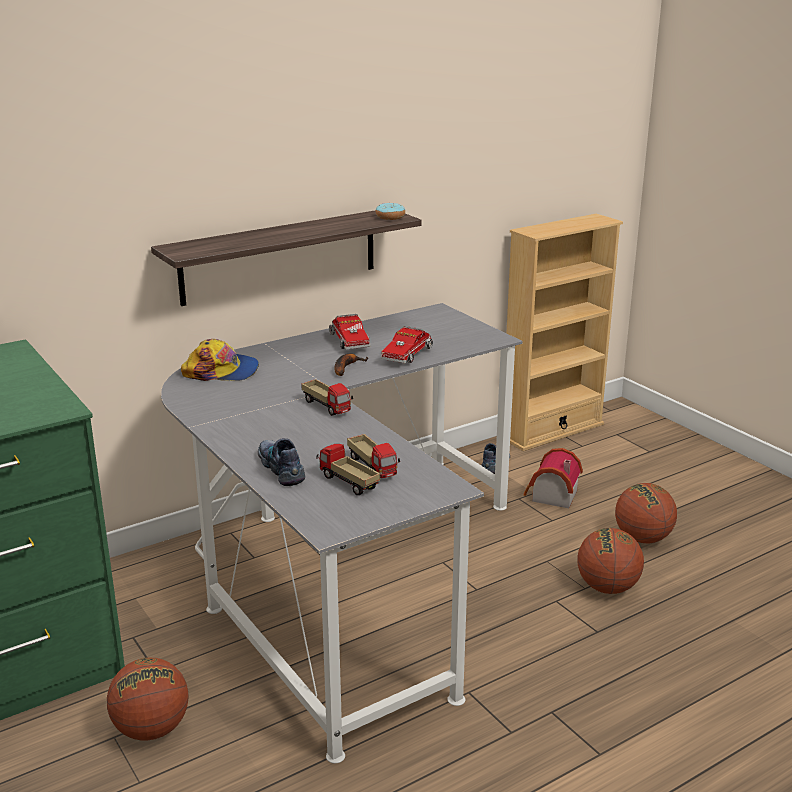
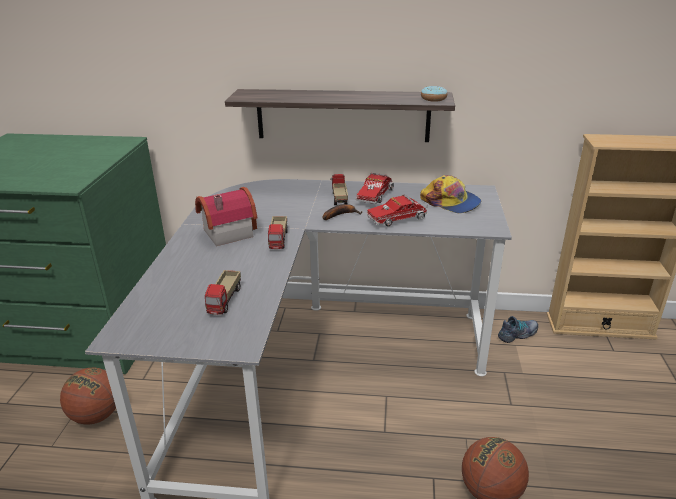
camera: 40 degrees right, 5 degrees up
cap [181,339,259,381] -> cap moved to [420,175,481,213]
shoe [258,438,305,486] -> none
toy truck [316,444,380,495] -> toy truck moved to [331,174,348,205]
toy house [523,448,583,508] -> toy house moved to [195,187,258,246]
basketball [615,483,677,543] -> none

